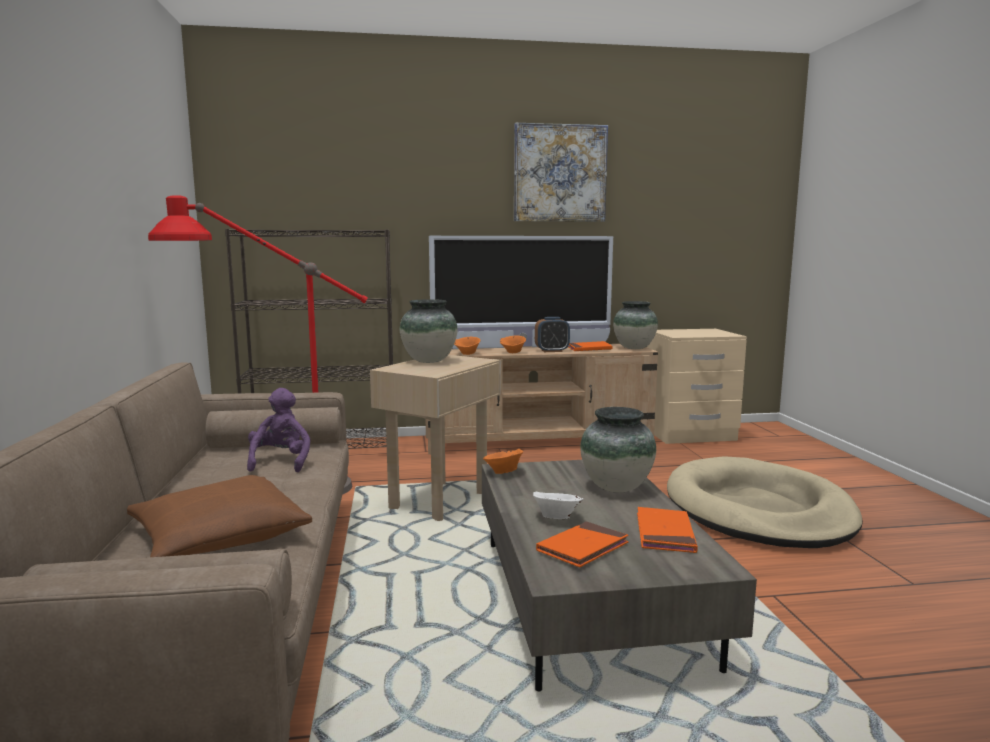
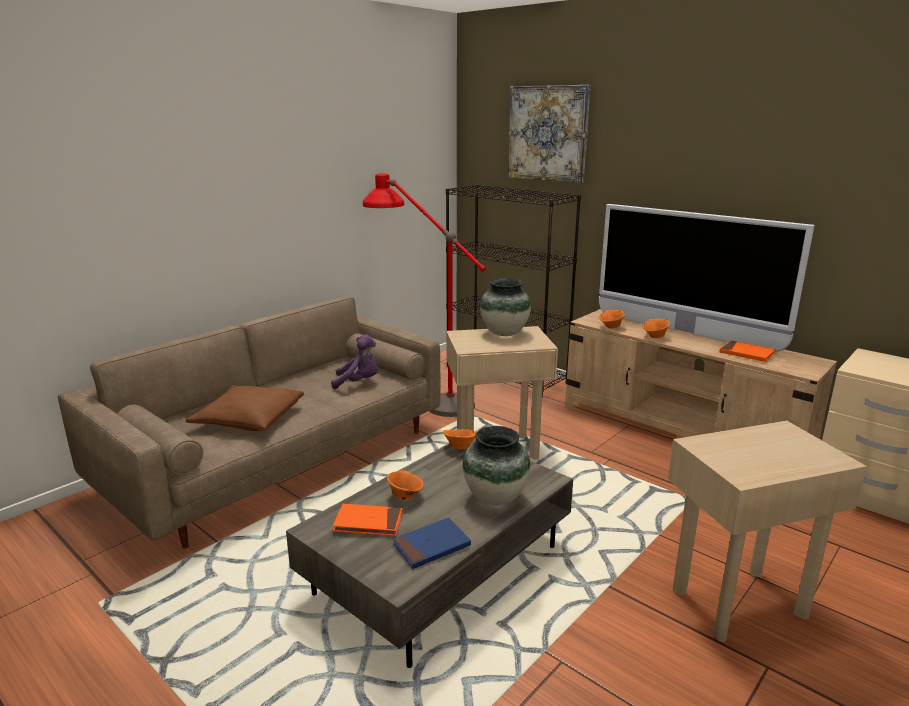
camera: 50 degrees right, 10 degrees up
purple plush toy [247,388,310,472] -> purple plush toy turned 45 degrees clockwise [331,334,378,389]
picture [514,122,608,222] -> picture moved to [508,85,590,184]
white bowl [533,492,583,519] -> orange bowl [387,470,424,500]
alarm clock [535,317,570,352] -> none
vase [613,301,658,349] -> none
orange book [637,507,698,553] -> blue book [393,517,471,569]
beige dog bed [667,456,863,548] -> beige side table [668,421,867,642]

